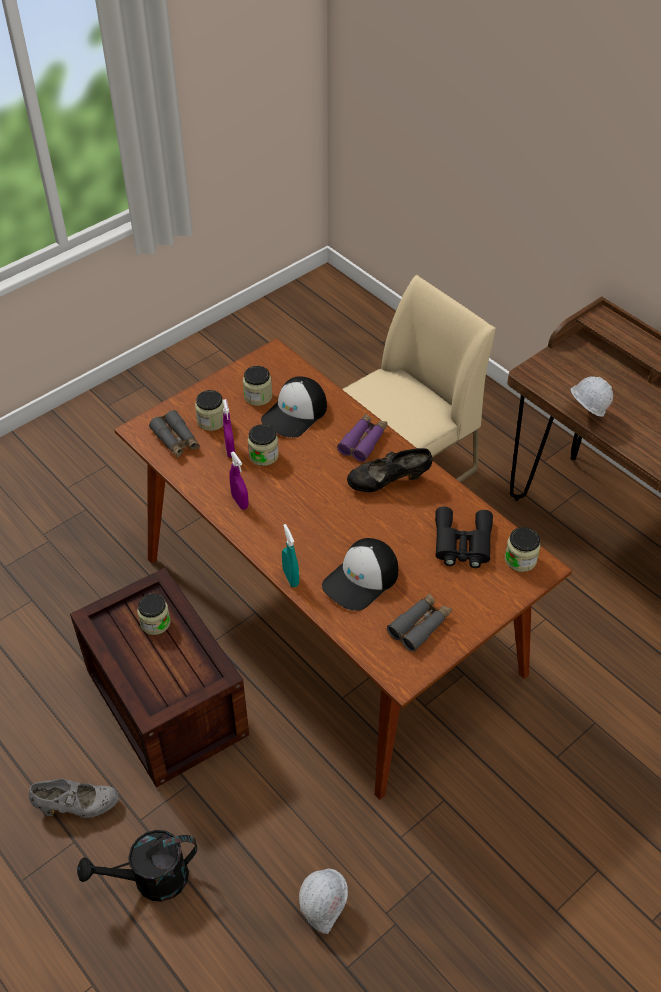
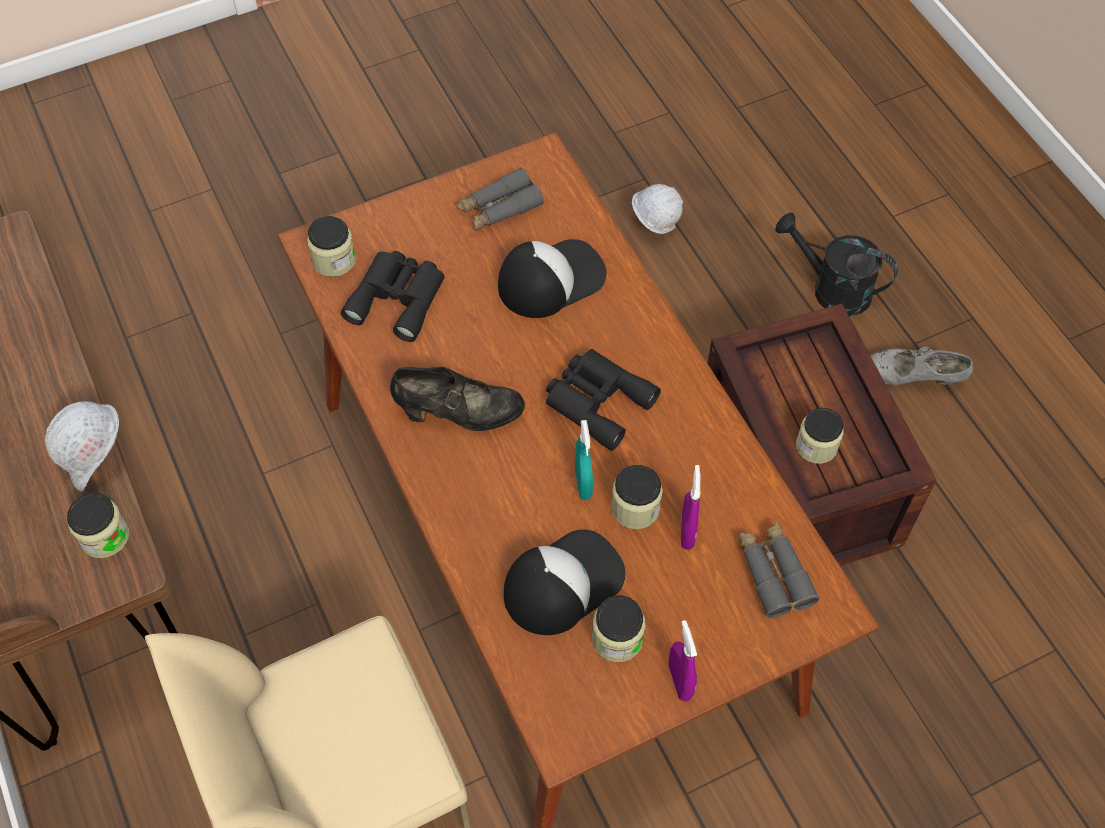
camera: 165 degrees left, 10 degrees up
black watering can [77,830,197,902] -> black watering can turned 150 degrees counterclockwise [775,213,898,317]
jar [195,390,224,431] -> jar moved to [67,493,129,558]
purple spray bottle [229,451,249,510] -> purple spray bottle moved to [669,620,697,701]
turquoise spray bottle [282,524,299,587] -> turquoise spray bottle moved to [575,420,593,500]
purple binoculars [337,414,388,462] -> none
none -> black binoculars [546,349,661,451]

